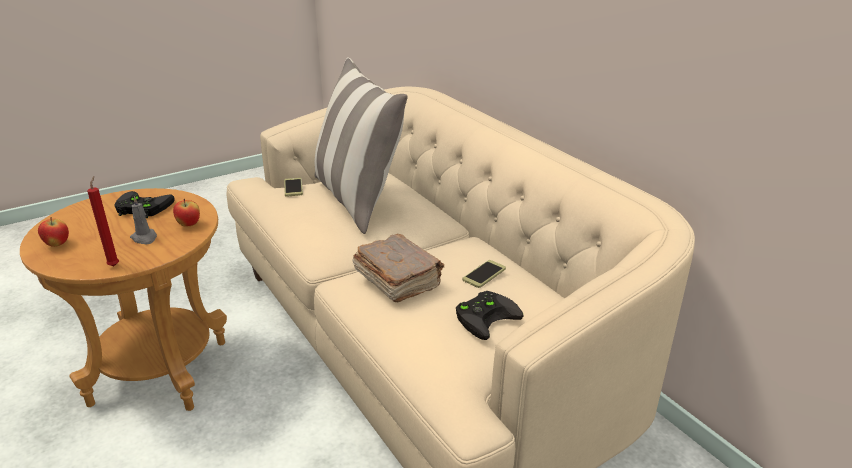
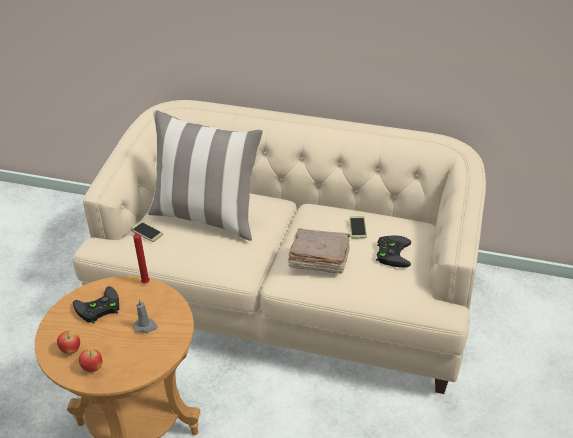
camera: 40 degrees left, 10 degrees up
red candle [87,176,119,266] -> red candle moved to [131,227,150,283]
apple [173,199,200,227] -> apple moved to [57,331,80,354]

